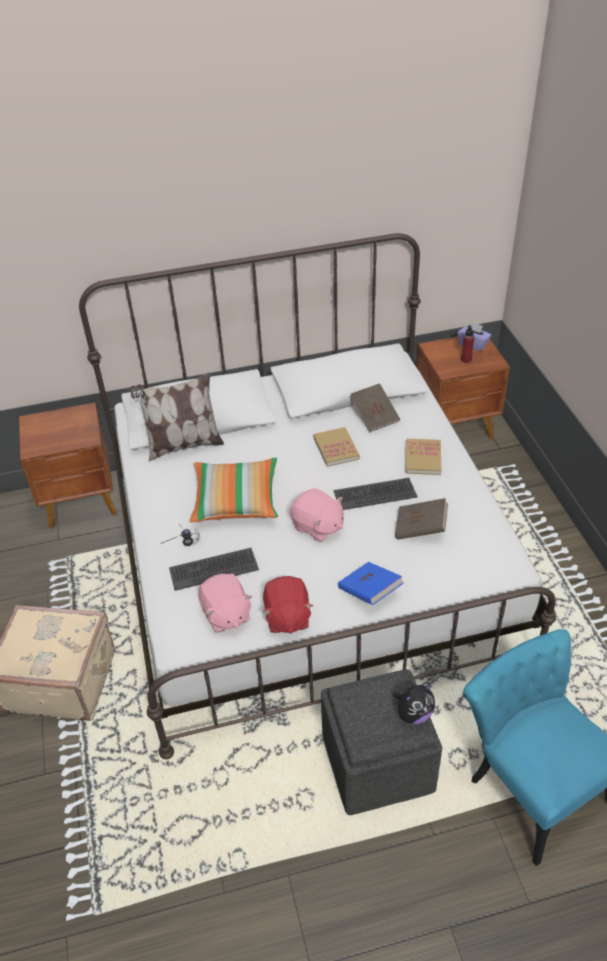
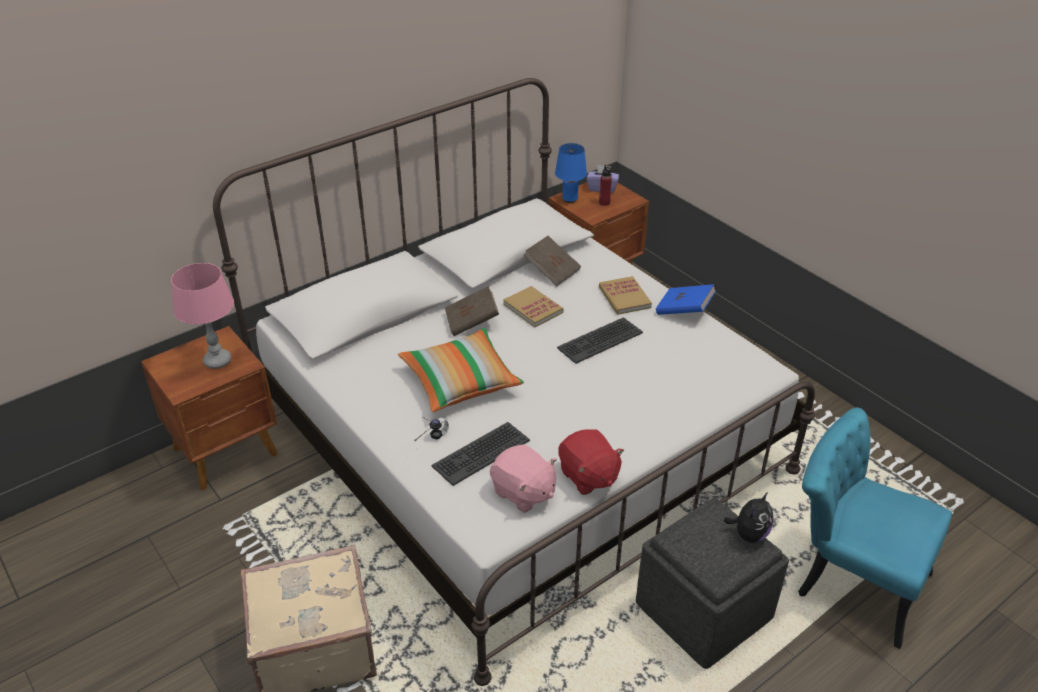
camera: 25 degrees left, 5 degrees down
pillow [130,372,224,462] -> none
pink plush toy [290,488,344,542] -> none
blue book [338,562,404,605] -> blue book moved to [656,284,716,315]
brown book [395,498,448,540] -> brown book moved to [445,286,499,336]
none -> pink table lamp [171,263,234,369]
none -> blue table lamp [555,143,587,203]

